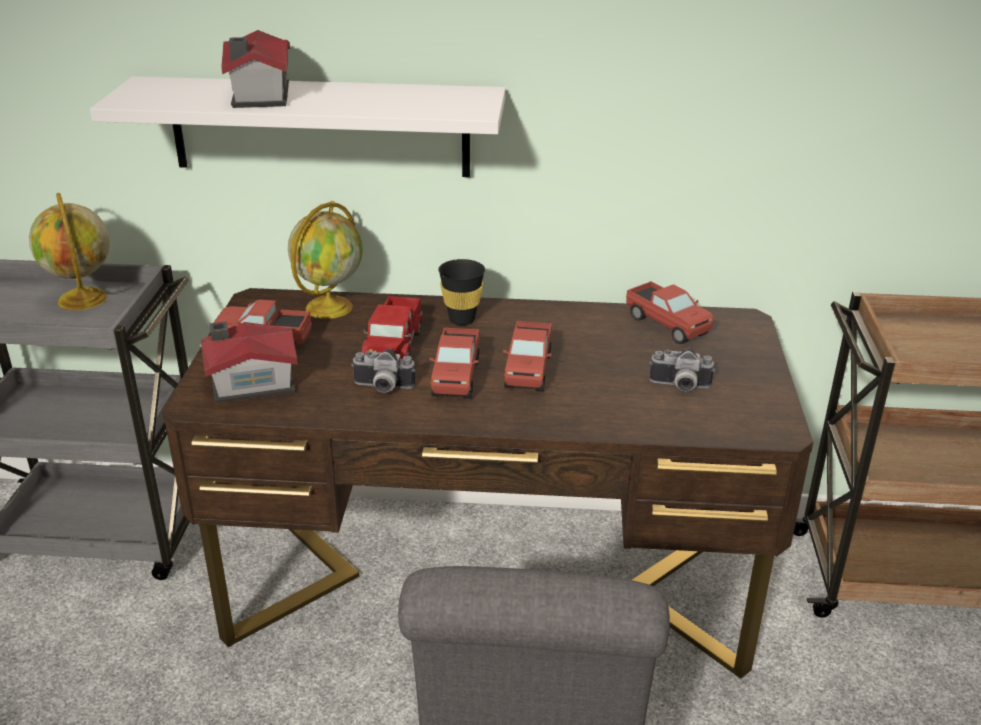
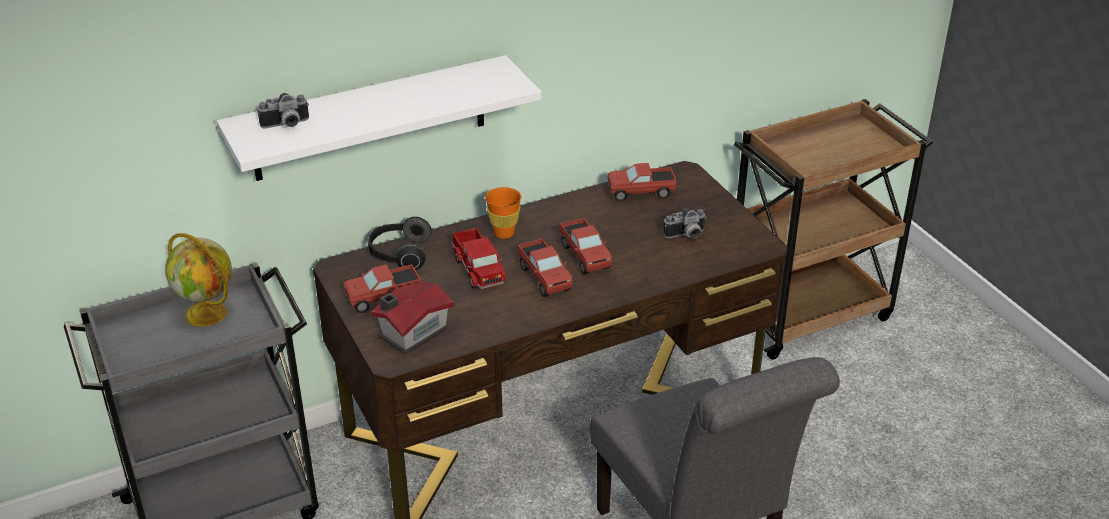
camera: 30 degrees left, 5 degrees up
toy house [221,30,290,108] -> none
globe [288,201,363,319] -> headphones [368,217,432,270]
camera [351,349,415,393] -> camera moved to [257,93,309,128]
black cup [438,259,485,325] -> orange cup [485,187,521,239]
toy truck [626,281,714,344] -> toy truck turned 150 degrees clockwise [608,163,676,202]

